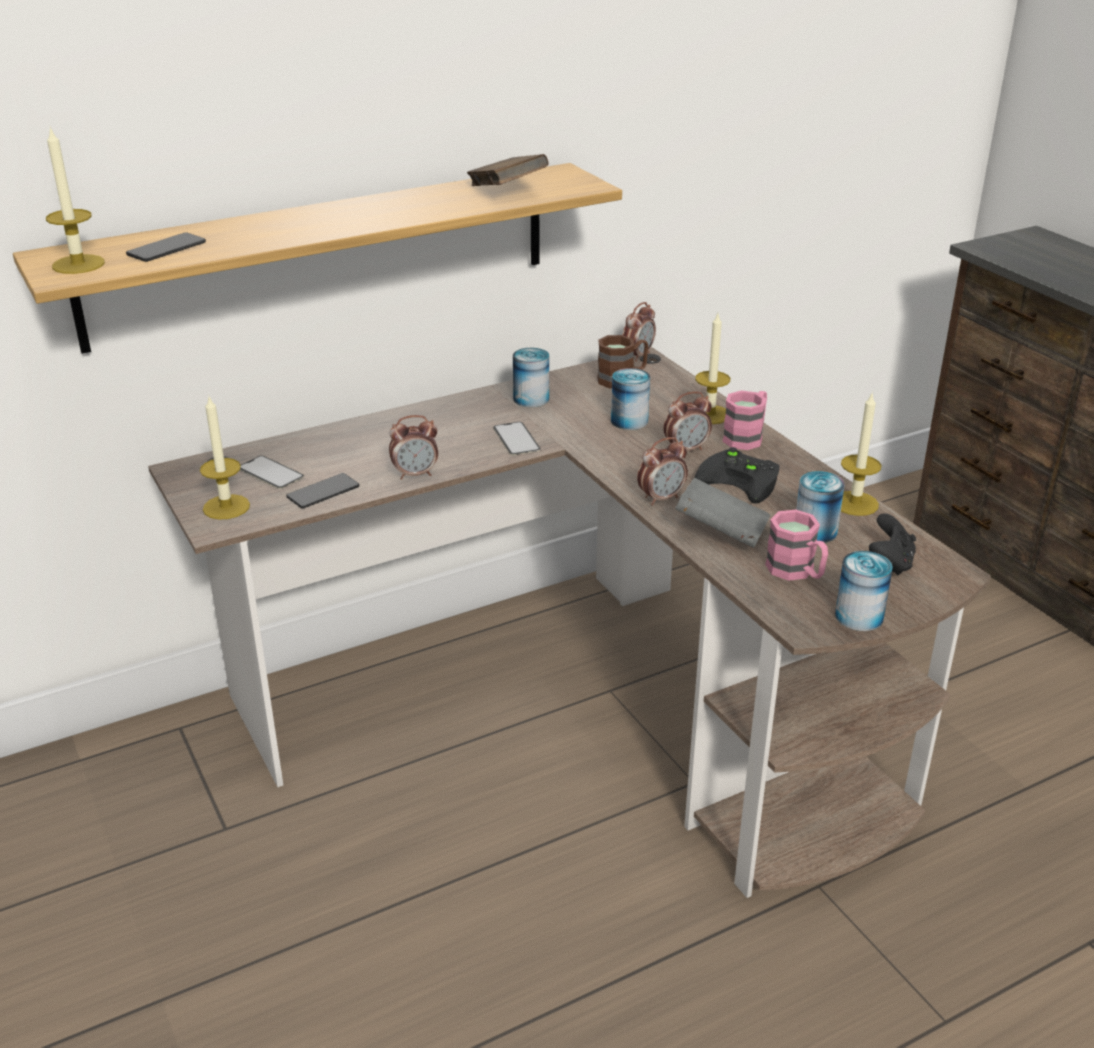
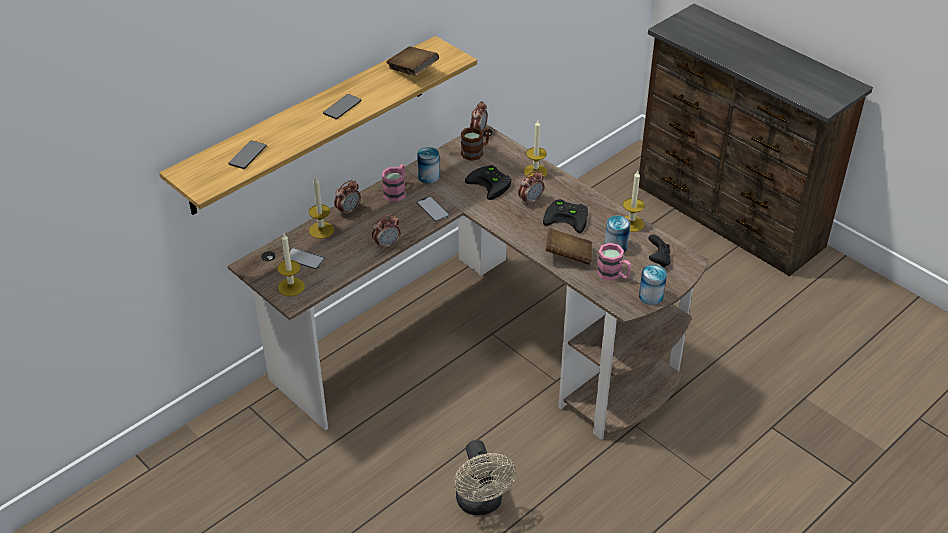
camera: 15 degrees left, 10 degrees up
candle [46,126,105,274] -> candle moved to [309,176,334,239]
phone [286,473,359,509] -> phone moved to [323,94,362,119]
can [611,368,650,430] -> black game controller [465,165,512,200]
alarm clock [637,437,688,506] -> alarm clock moved to [334,180,361,217]
grey book [675,478,770,548] -> brown book [545,228,592,265]
pink mug [722,390,767,450] -> pink mug moved to [382,164,406,202]
none -> beige fan [454,440,516,515]

